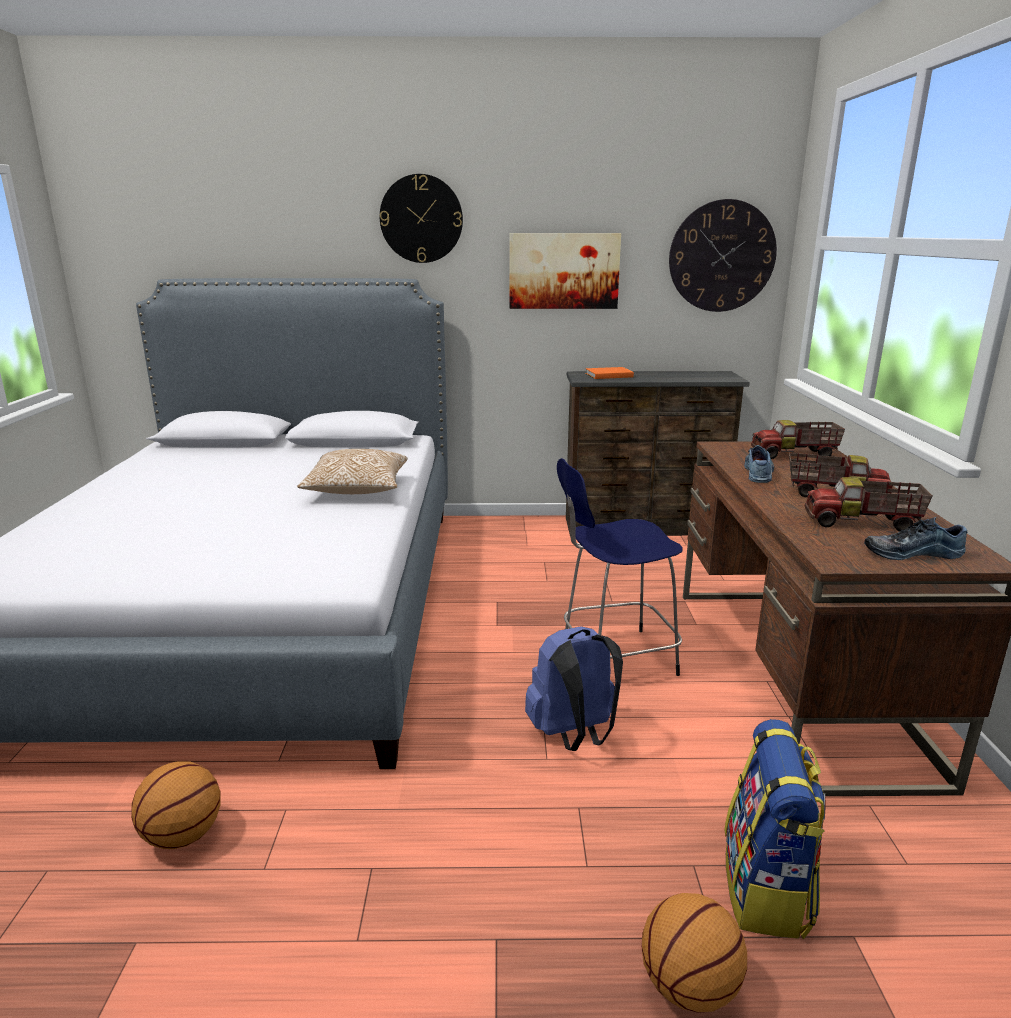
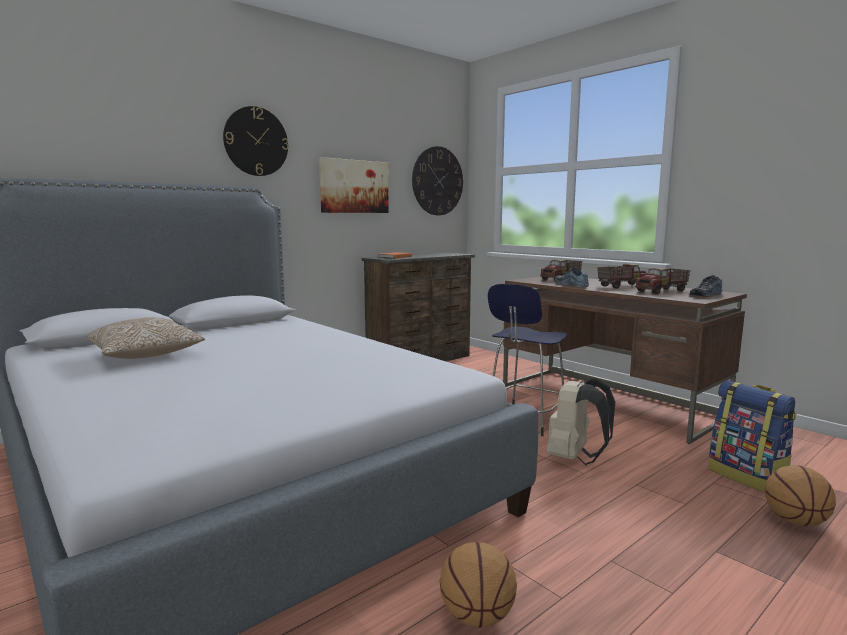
camera: 40 degrees left, 10 degrees down
pillow [297,449,407,494] -> pillow moved to [87,318,205,359]
blue backpack [525,626,623,751] -> beige backpack [546,377,615,465]

